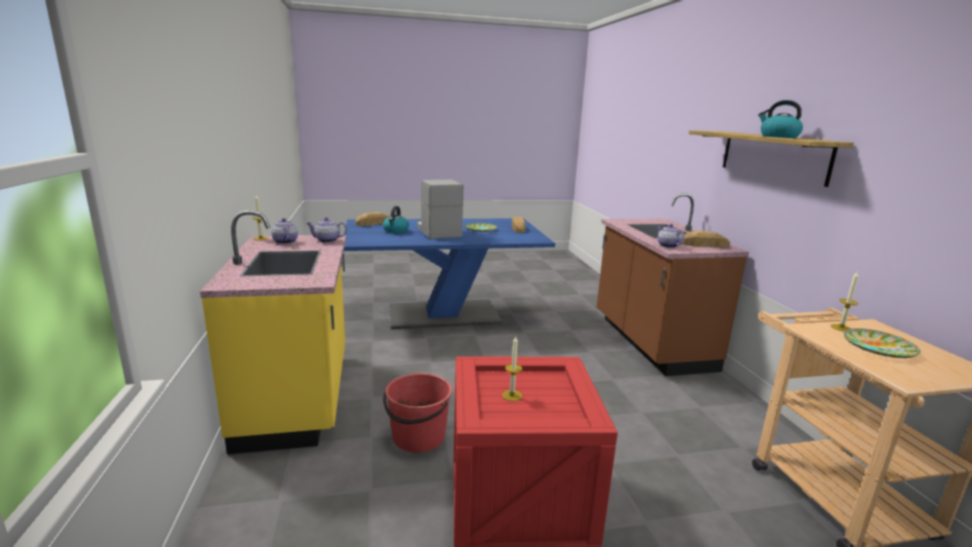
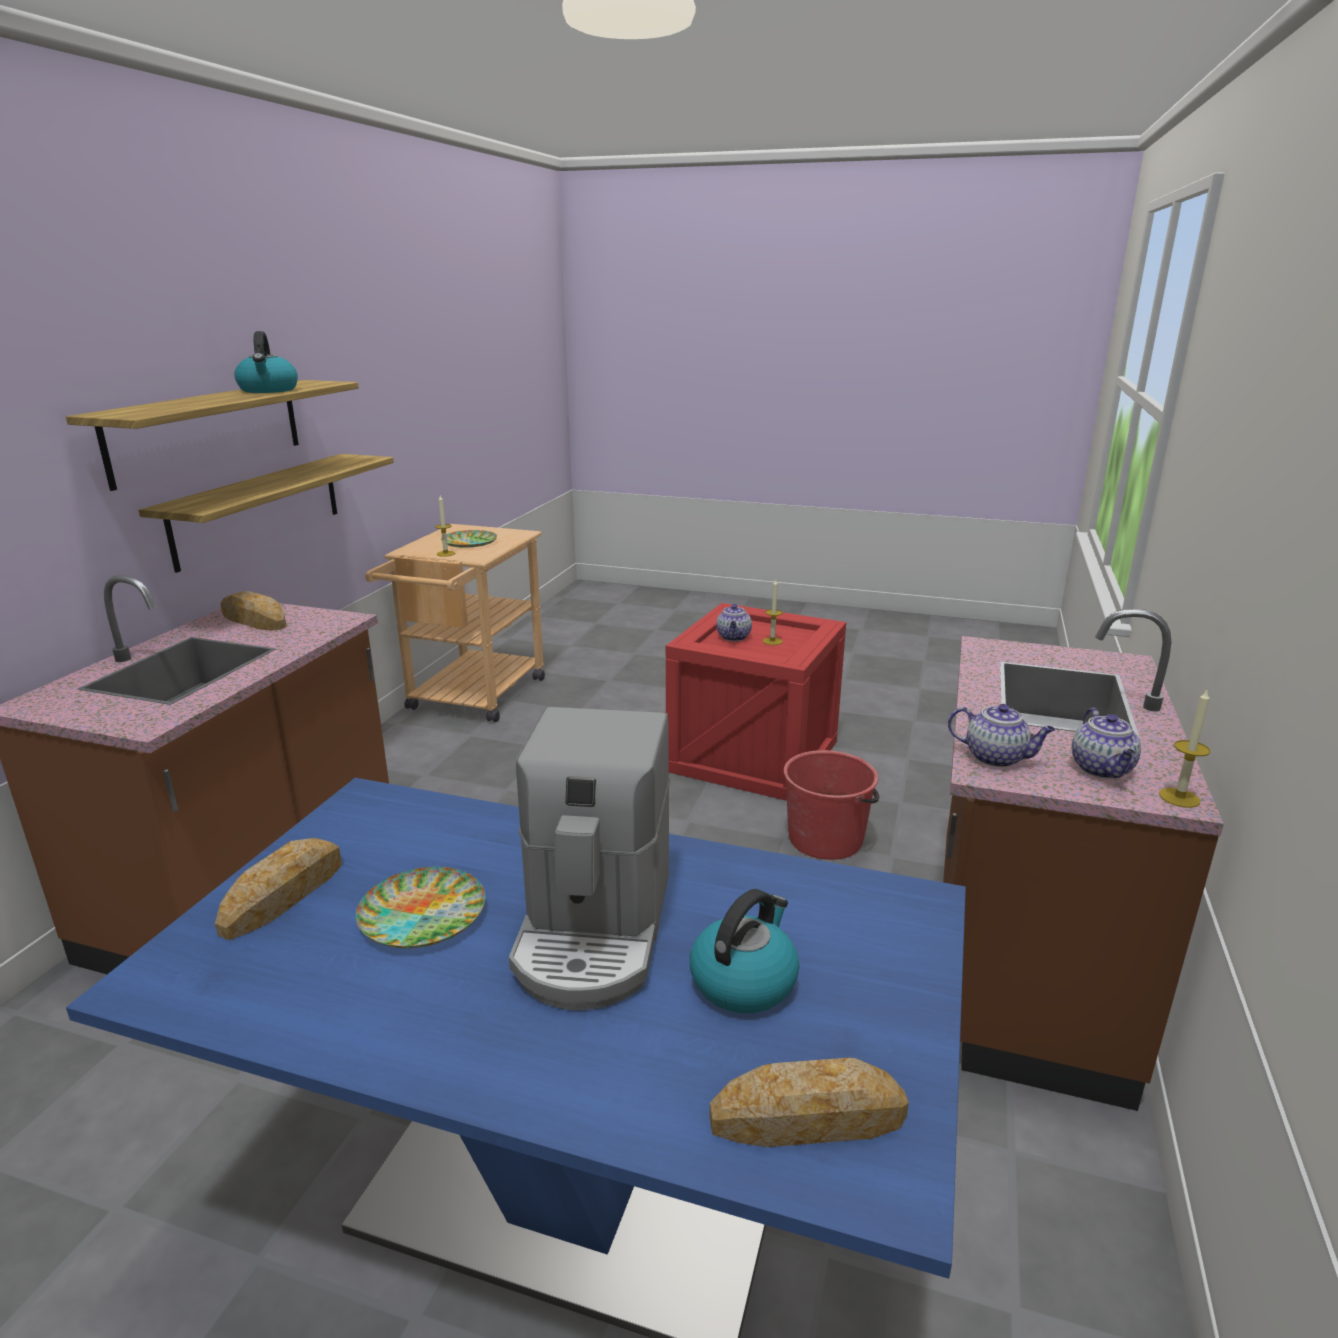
camera: 150 degrees left, 5 degrees up
yellow counter [200,210,346,454] -> brown counter [943,609,1224,1111]
teapot [657,224,685,248] -> teapot moved to [716,603,752,641]
none -> shelf [139,454,394,573]

